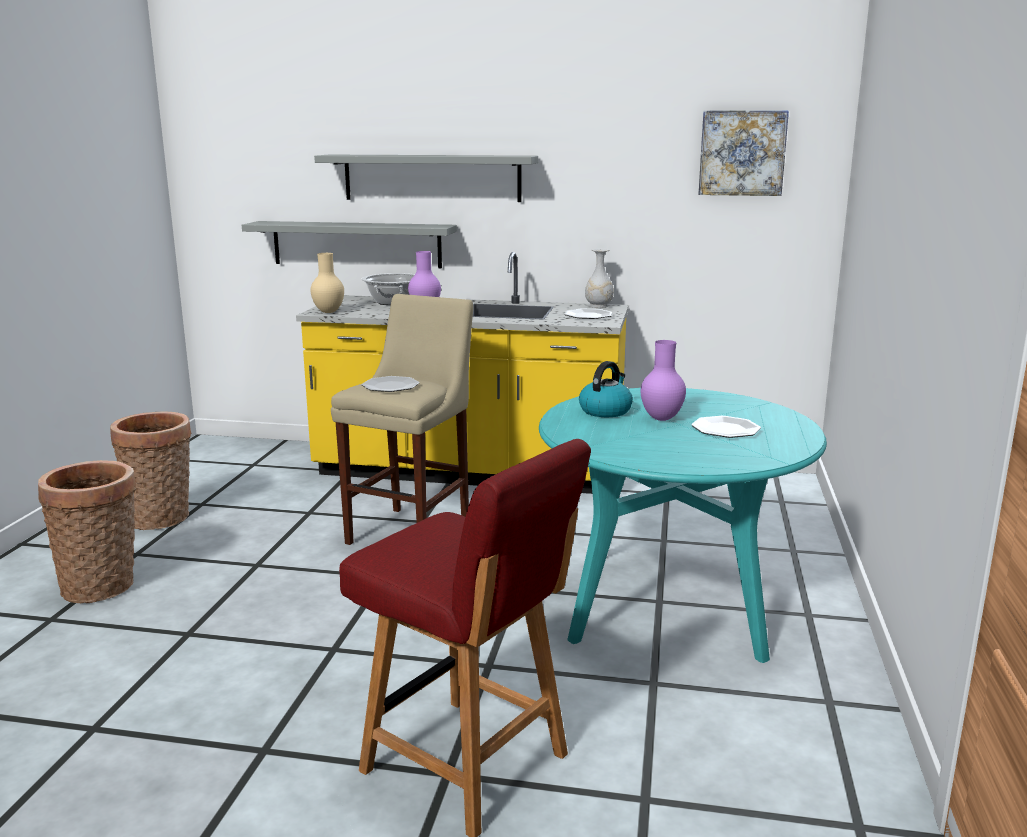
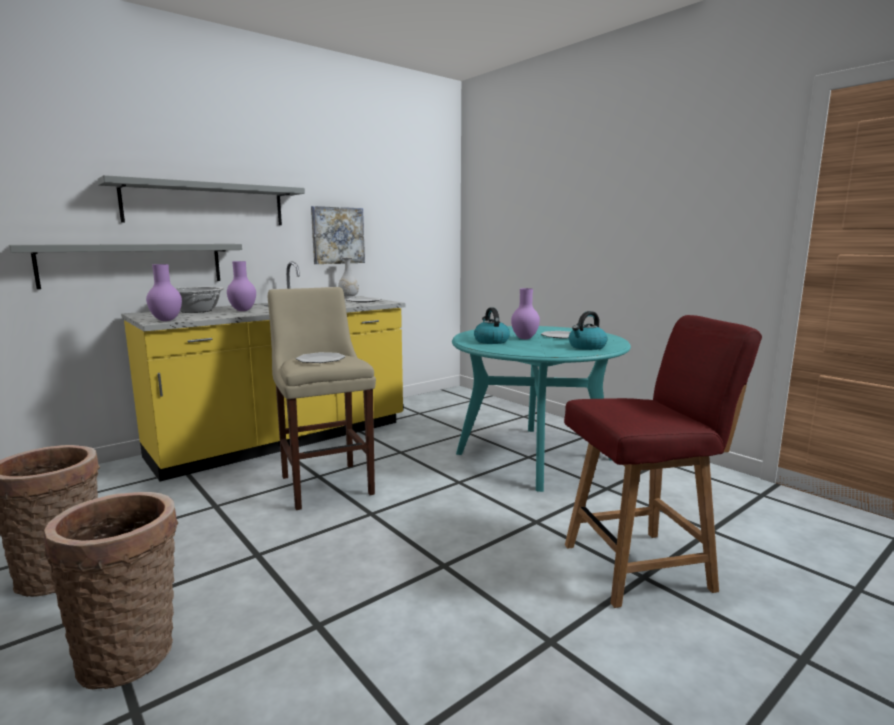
camera: 50 degrees left, 5 degrees down
beige vase [310,253,344,313] -> purple vase [146,264,182,321]
picture [699,110,789,196] -> picture moved to [311,206,365,264]
none -> kettle [569,311,608,350]

